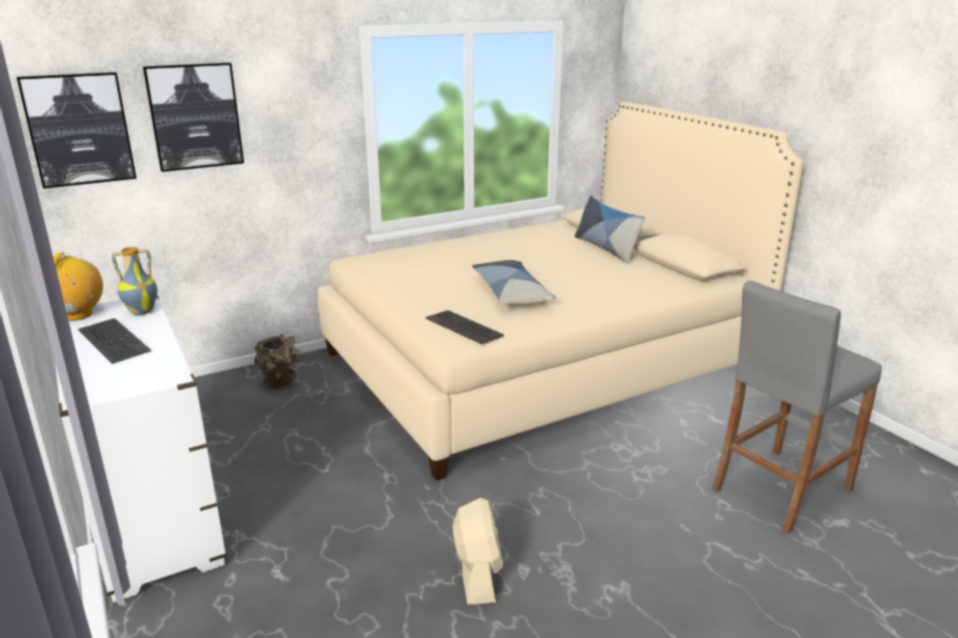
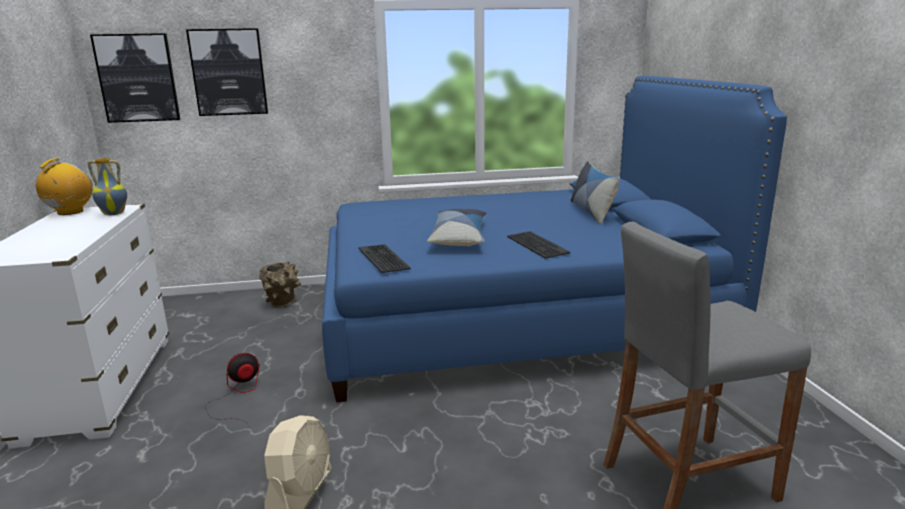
camera: 20 degrees right, 5 degrees down
keyboard [78,318,151,364] -> keyboard moved to [507,231,570,259]
beige bed [318,102,804,481] -> blue bed [322,76,787,402]
none -> fan [205,353,260,426]

